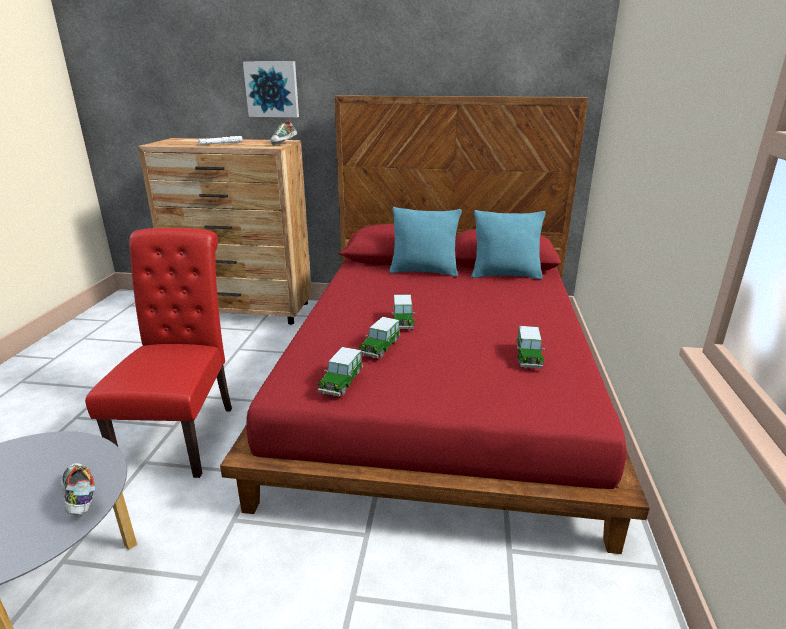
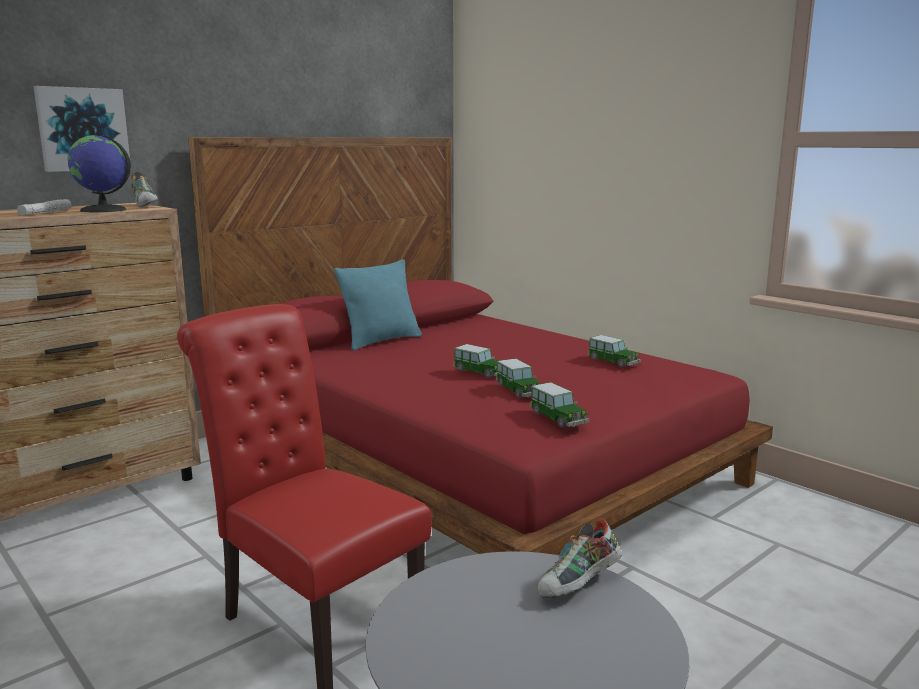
camera: 50 degrees left, 10 degrees down
shoe [60,463,95,515] -> shoe turned 45 degrees counterclockwise [538,518,622,598]
turquoise pillow [471,210,546,280] -> none
none -> globe [67,135,131,212]

